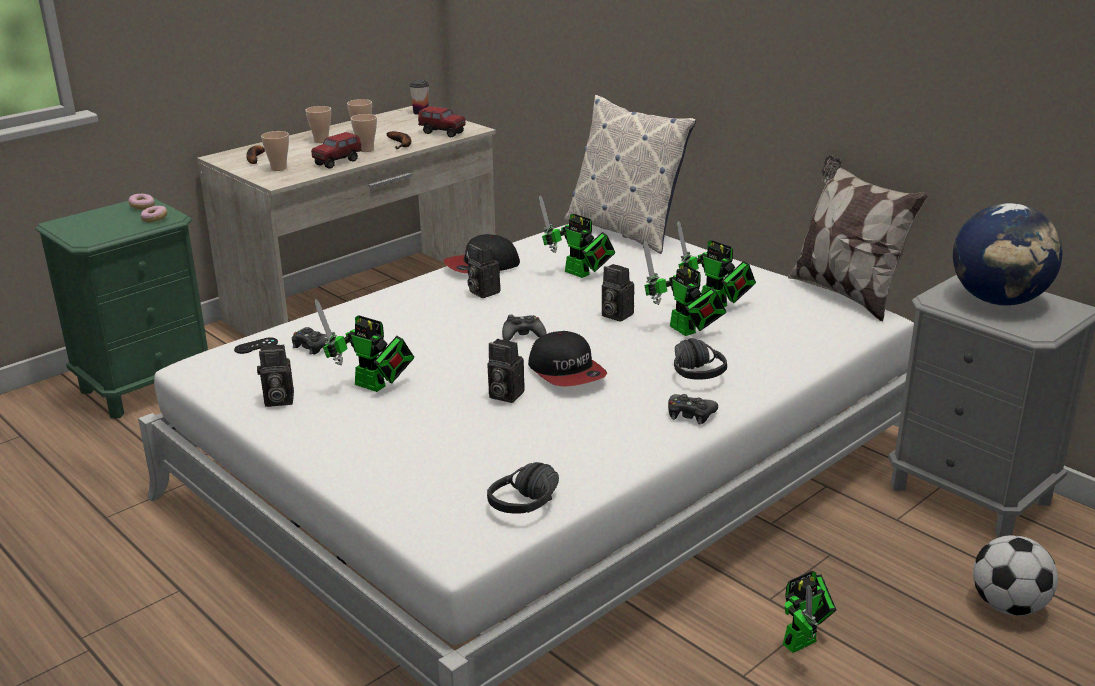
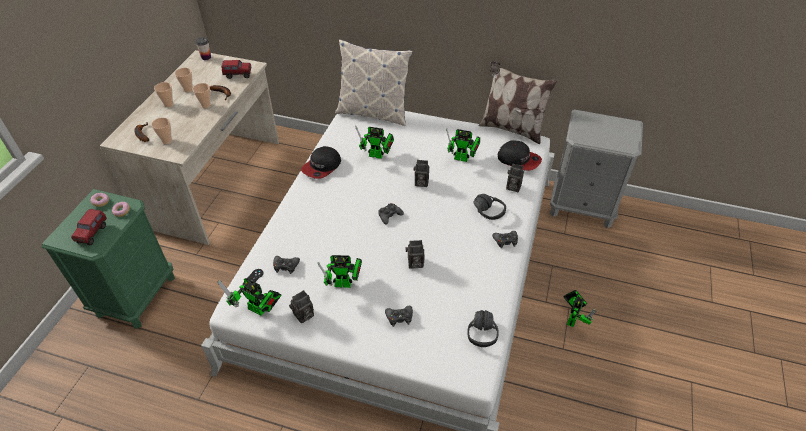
camera: 30 degrees left, 20 degrees up
toy truck [311,132,362,169] -> toy truck moved to [71,209,107,245]
camera [468,243,501,298] -> camera moved to [506,164,524,192]
cap [528,331,607,387] -> cap moved to [498,141,542,171]
toy robot [643,240,727,336] -> toy robot moved to [218,278,281,316]
globe [953,203,1063,306] -> none
football [973,535,1058,616] -> none
none -> black game controller [385,306,413,327]

